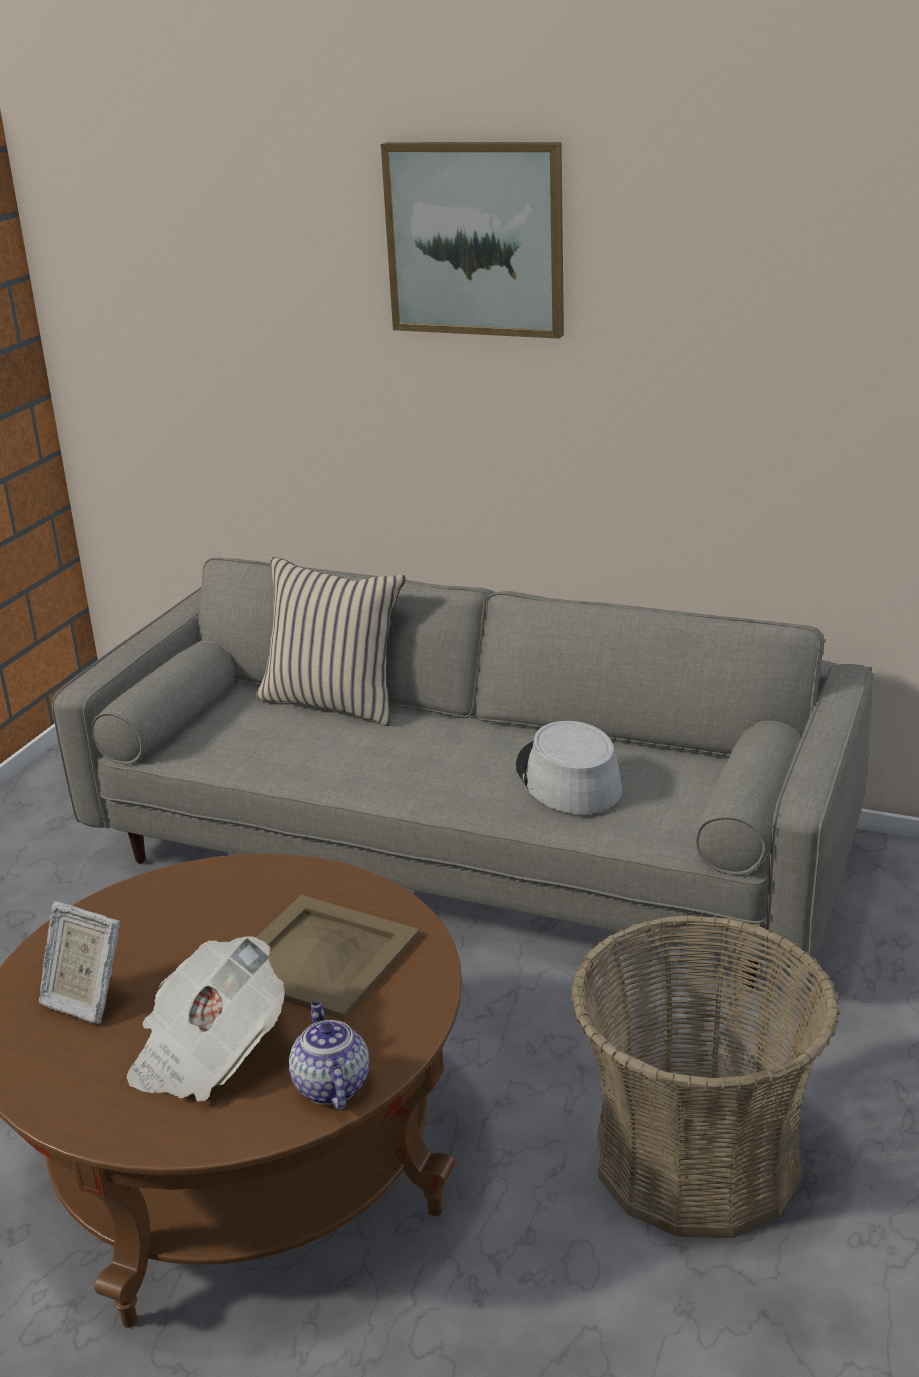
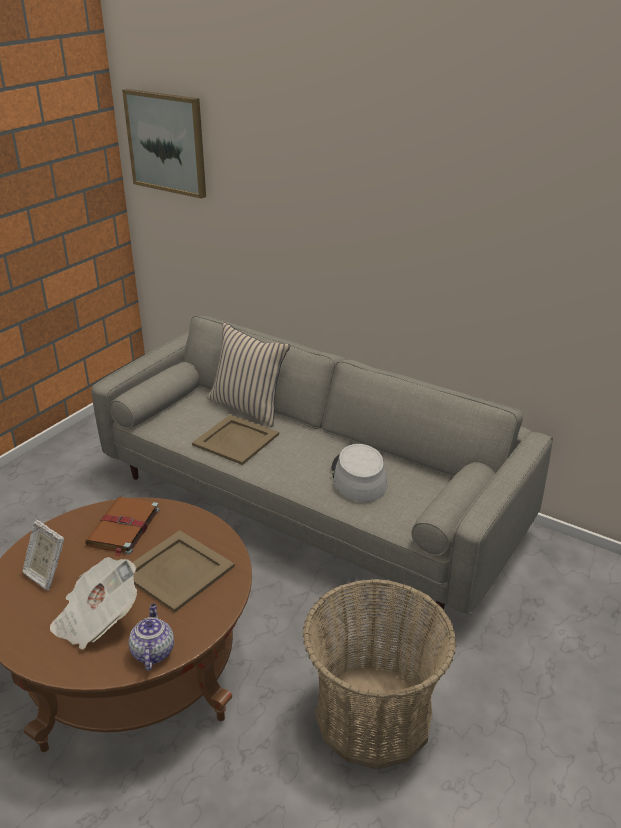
camera: 10 degrees right, 5 degrees up
picture [381,142,564,339] -> picture moved to [122,89,206,199]
none -> brown book [85,497,159,557]
none -> beige tray [192,415,279,465]

